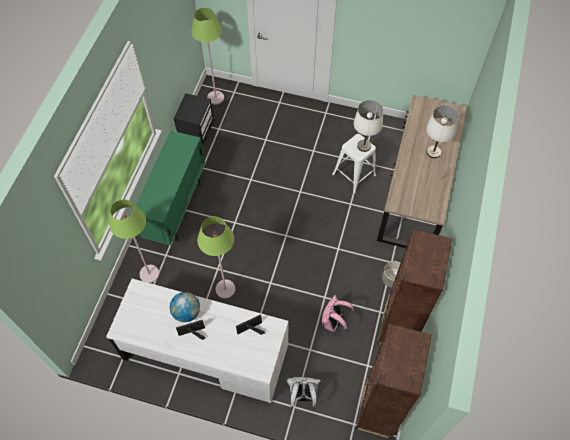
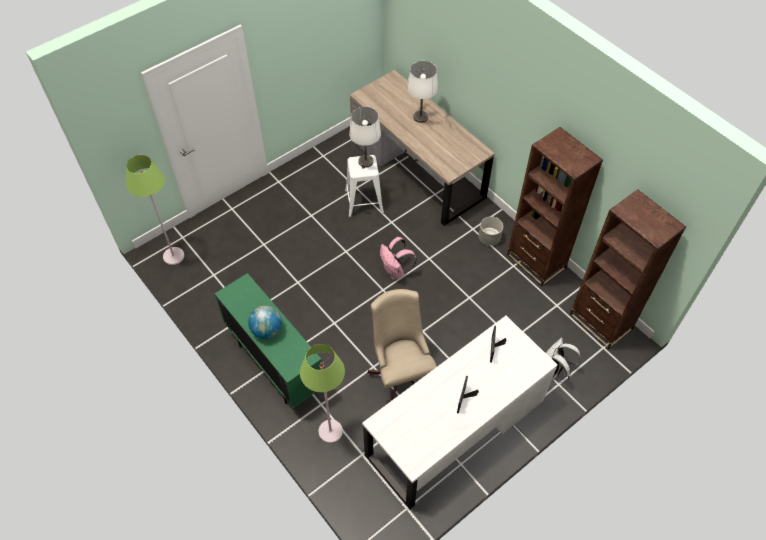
camera: 55 degrees left, 5 degrees down
globe [170,292,200,322] -> globe moved to [248,306,282,339]
black nightstand [174,93,214,145] -> none
green floor lamp [197,216,235,299] -> beige office chair [368,289,437,404]
pink backpack [322,295,354,333] -> pink backpack moved to [380,237,417,280]

